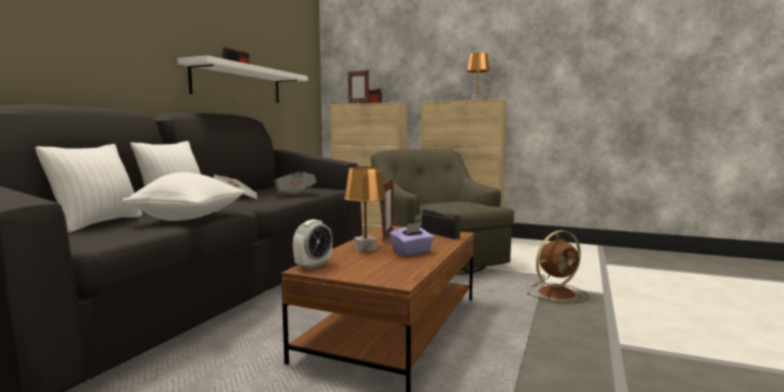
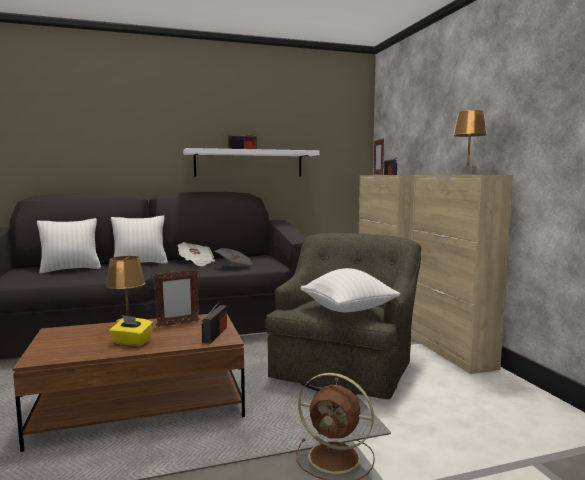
camera: 50 degrees right, 0 degrees up
white pillow [122,172,245,221] -> white pillow moved to [300,268,400,312]
alarm clock [293,219,332,269] -> none
purple tissue box [389,222,434,256] -> yellow tissue box [109,315,153,346]

